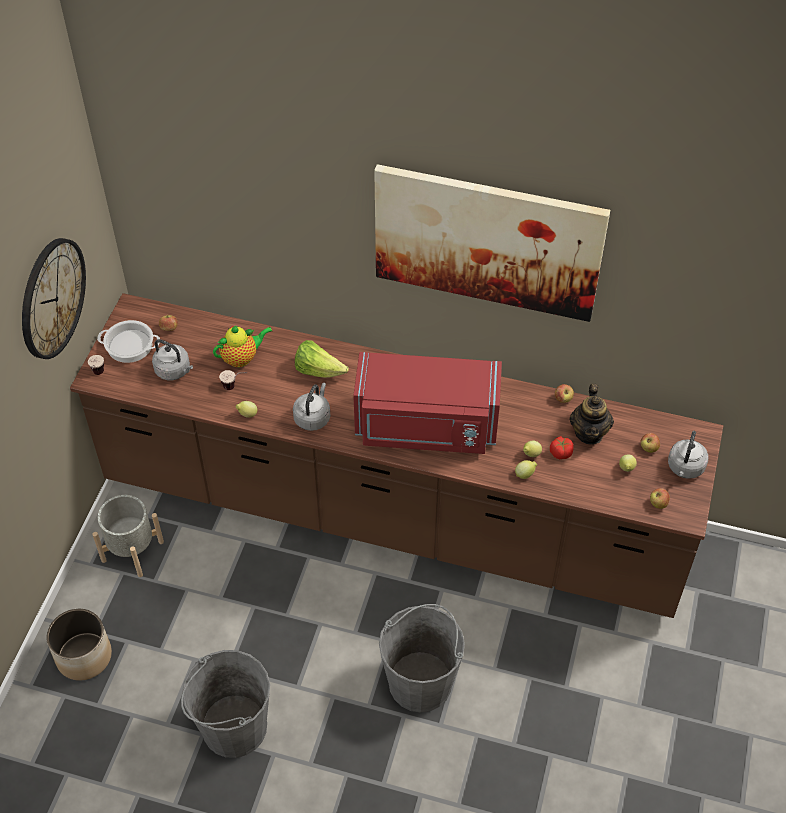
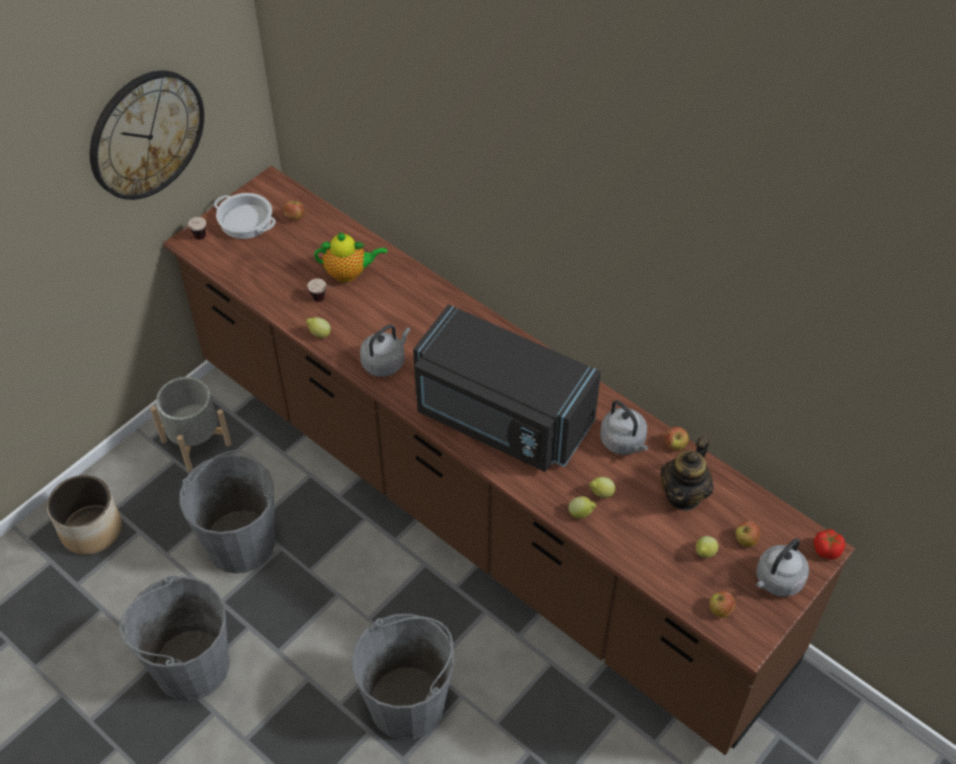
camera: 25 degrees right, 0 degrees up
grey kettle [152,339,193,380] -> grey kettle moved to [600,400,648,455]
lettuce [295,340,349,378] -> none
red microwave [353,352,502,454] -> black microwave [413,304,601,472]
picture [374,164,610,322] -> none
tomato [550,436,574,459] -> tomato moved to [813,529,845,559]
none -> grey bucket [179,450,275,573]

